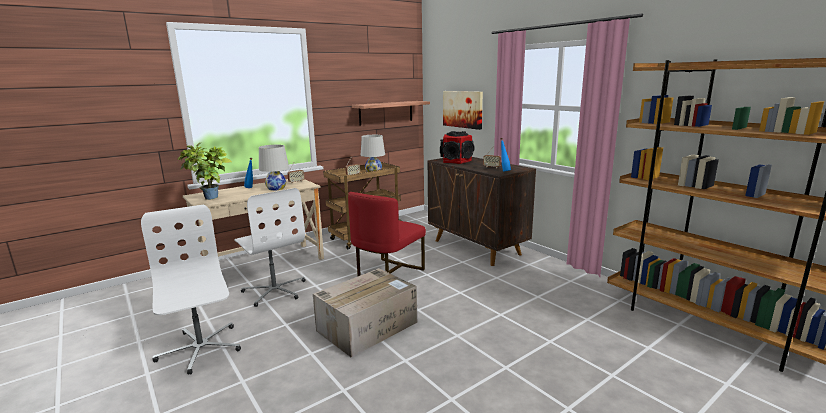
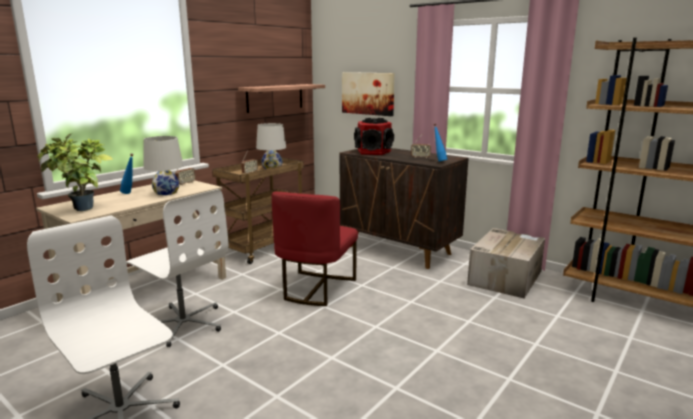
camera: 15 degrees left, 0 degrees up
cardboard box [313,268,417,357] -> cardboard box moved to [467,228,545,299]

